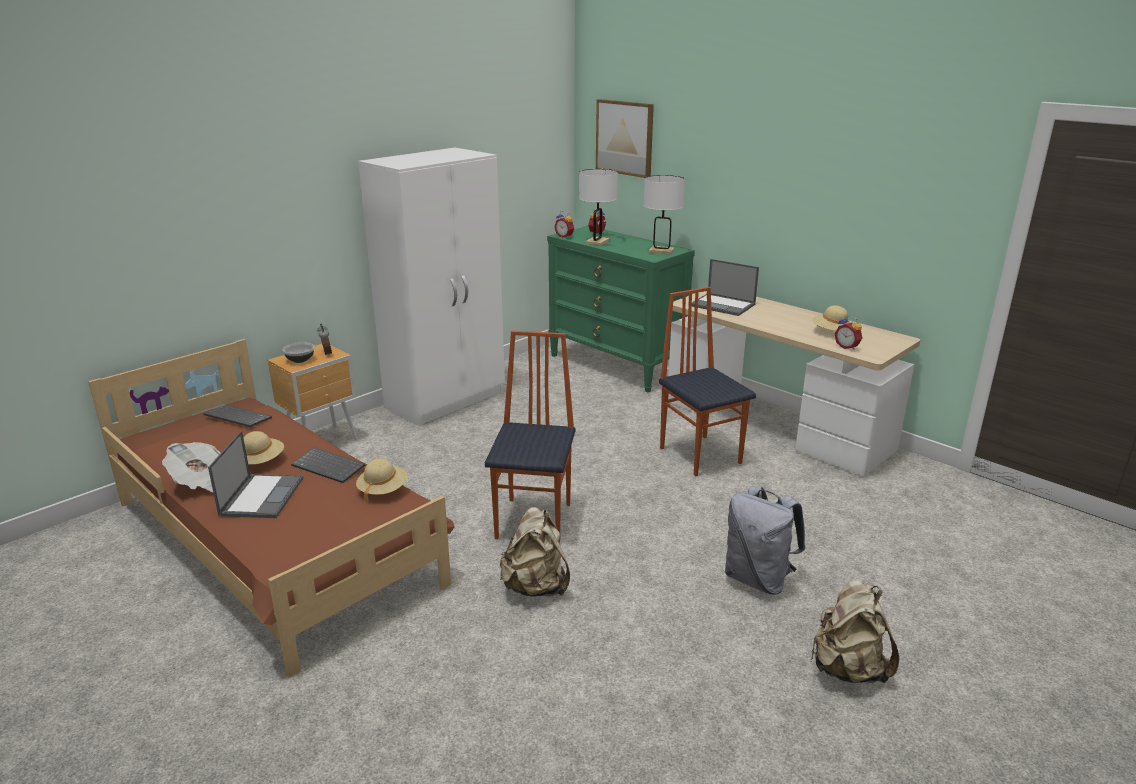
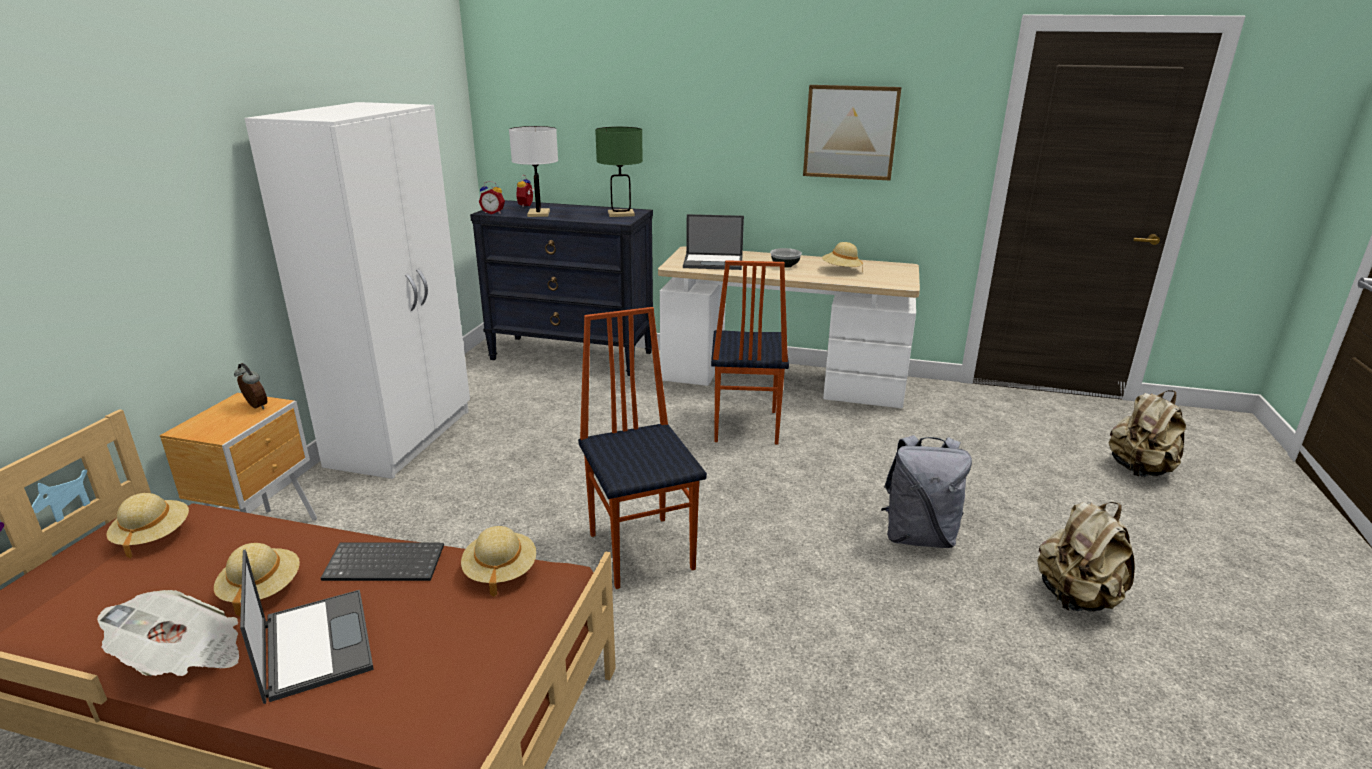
camera: 30 degrees left, 0 degrees up
keyboard [203,405,272,427] -> beige hat [106,493,189,558]
bowl [282,342,314,363] -> bowl moved to [770,248,802,268]
beige backpack [500,507,570,597] -> beige backpack moved to [1108,390,1186,477]
green dresser [547,226,695,392] -> black dresser [470,200,653,376]
picture [596,99,654,178] -> picture moved to [803,85,901,181]
white table lamp [644,175,685,254] -> green table lamp [595,127,643,217]
chair [659,287,756,476] -> chair turned 120 degrees counterclockwise [711,260,789,445]
alarm clock [834,315,863,350] -> none

